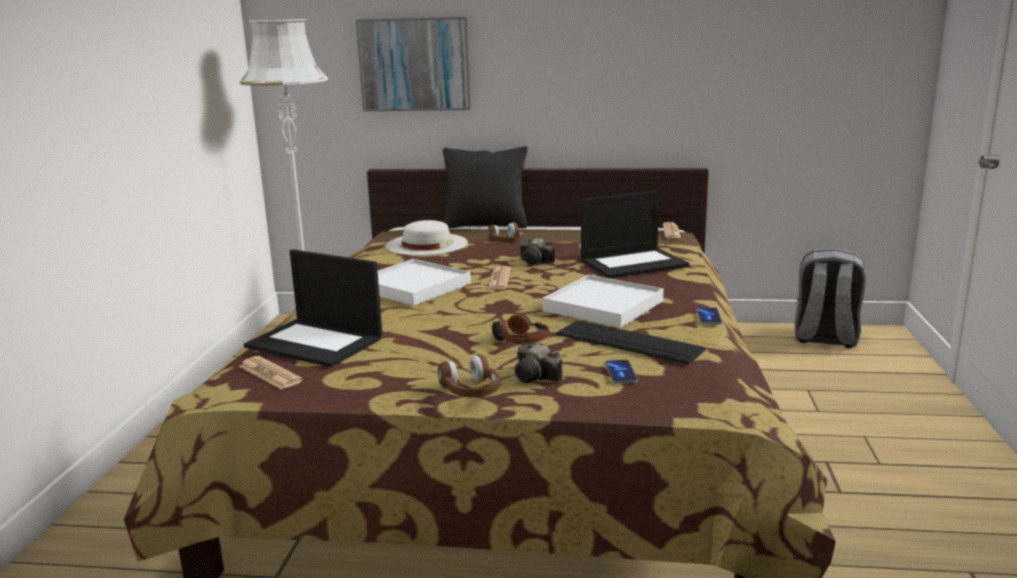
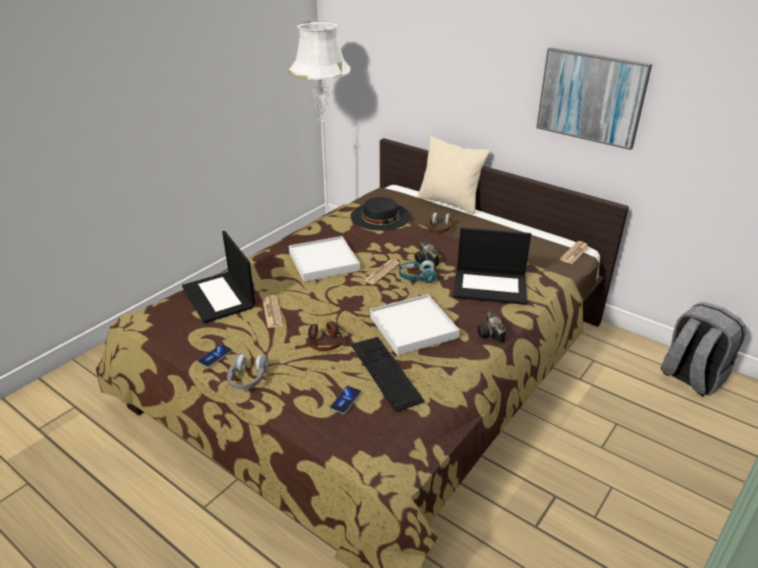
camera: 30 degrees right, 15 degrees up
newspaper [239,356,303,389] -> newspaper moved to [262,295,283,328]
picture [356,17,471,111] -> picture moved to [536,47,652,150]
white hat [386,220,468,255] -> black hat [351,197,411,231]
brown headphones [438,354,500,397] -> grey headphones [227,353,268,390]
black pillow [443,146,528,229] -> beige pillow [418,136,490,214]
camera [515,343,562,383] -> camera moved to [477,311,506,343]
phone [696,307,722,325] -> phone moved to [198,344,232,368]
none -> turquoise headphones [399,259,437,283]

